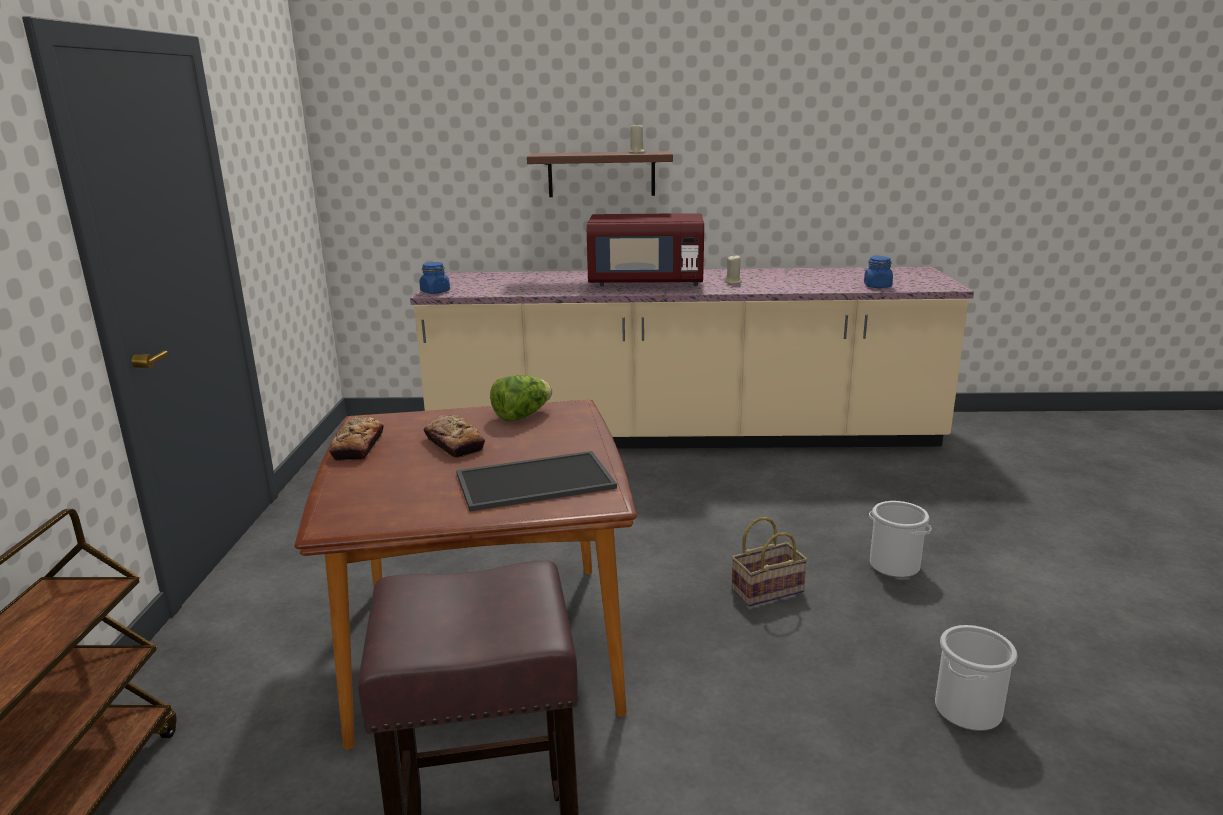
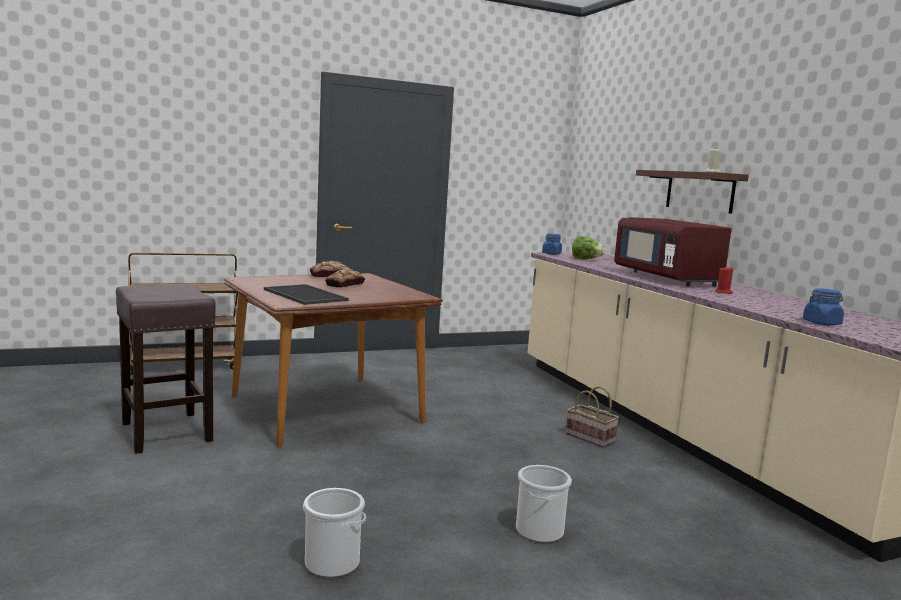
camera: 65 degrees right, 10 degrees down
lettuce [490,375,552,421] -> lettuce moved to [572,236,605,259]
beige candle [725,256,742,284] -> red candle [715,267,733,294]
basket [732,517,808,607] -> basket moved to [566,386,619,448]

